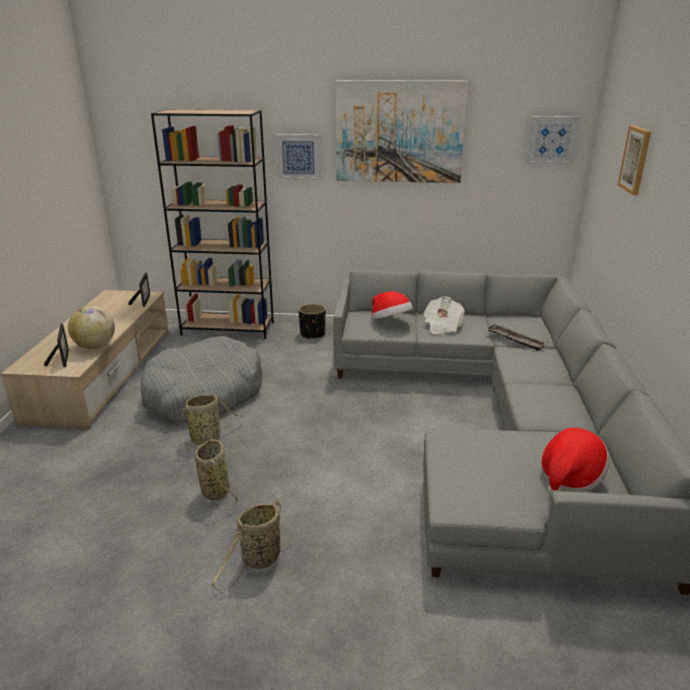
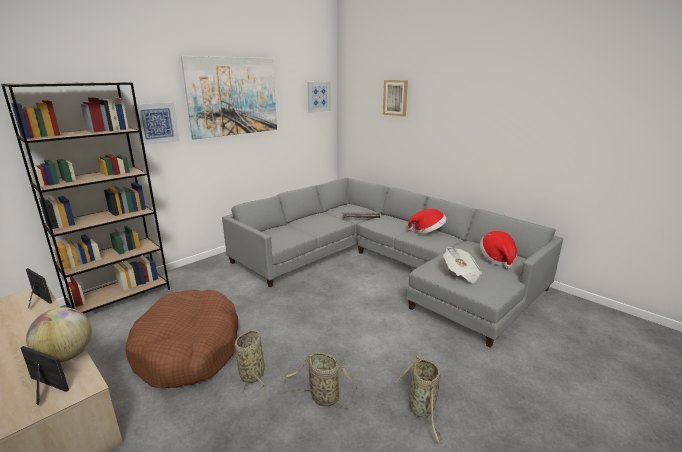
camera: 50 degrees left, 5 degrees down
grey dog bed [141,336,263,422] -> brown dog bed [125,290,238,388]
black planter [298,304,326,339] -> none
hat [372,291,413,320] -> hat moved to [408,209,447,234]
newspaper [423,296,465,334] -> newspaper moved to [443,247,482,284]

